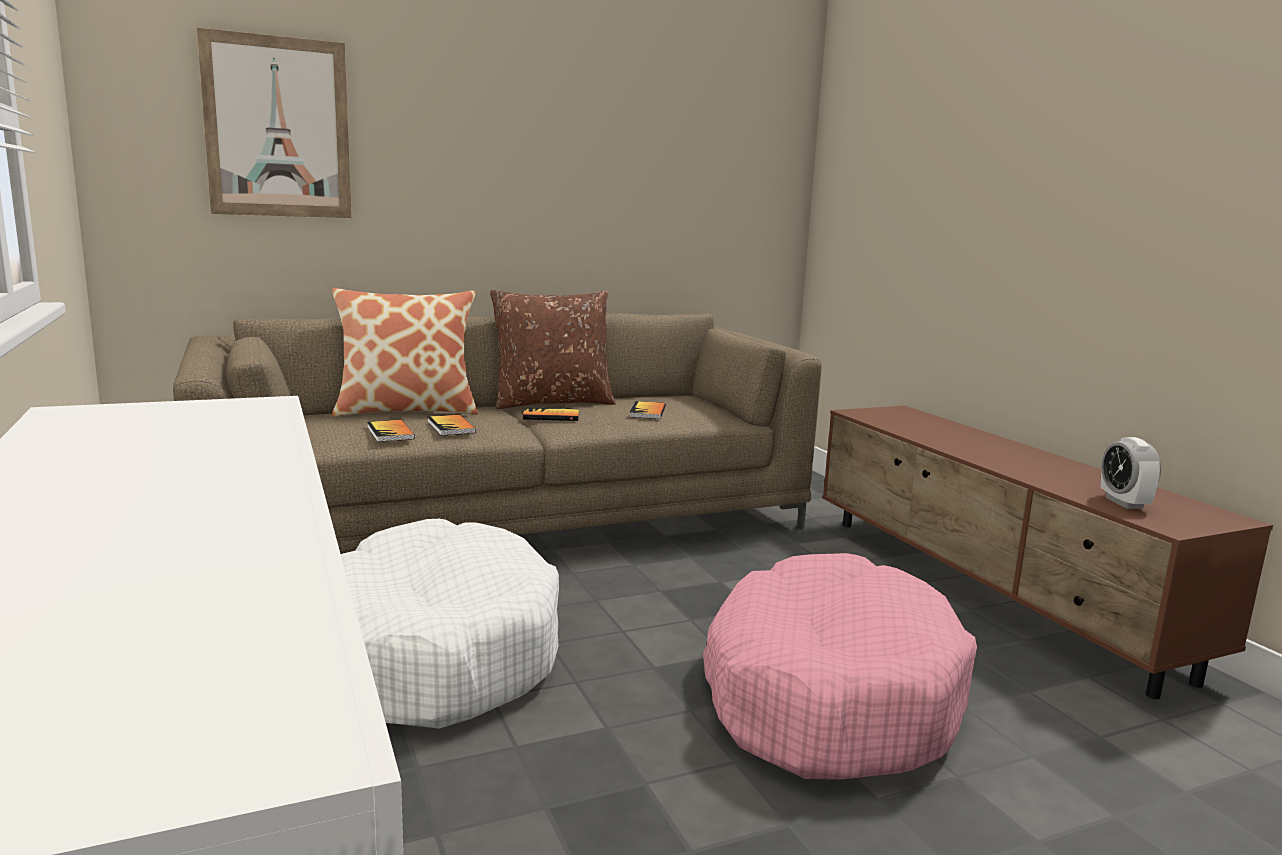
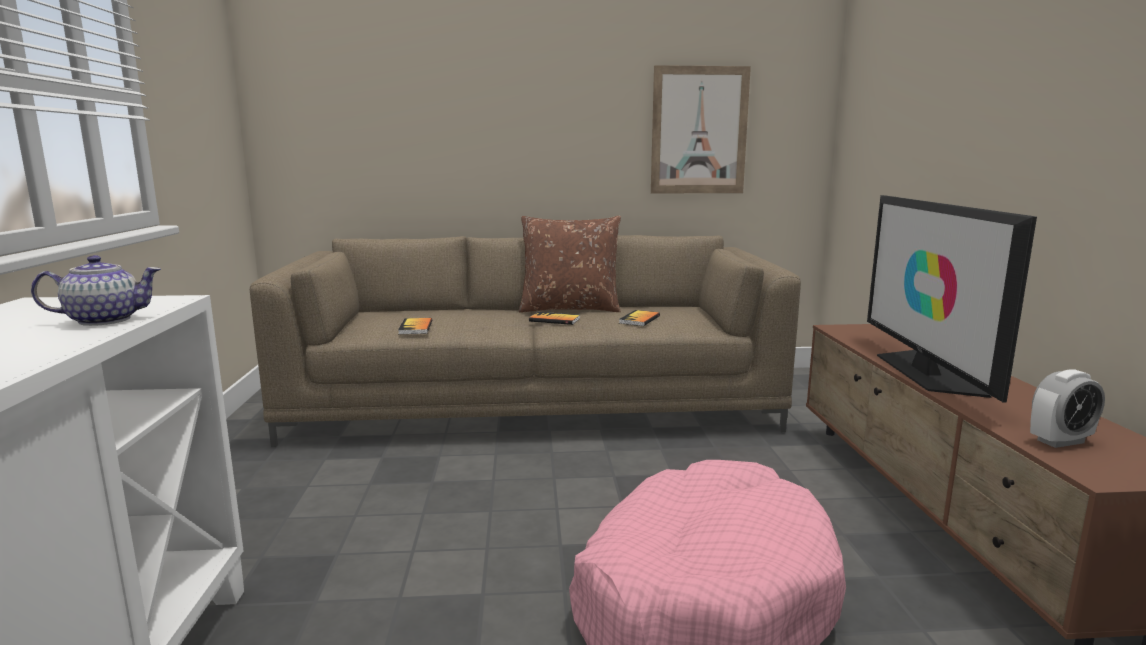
camera: 20 degrees right, 0 degrees up
picture [197,28,351,218] -> picture moved to [651,65,751,194]
pillow [332,288,478,417] -> none
white dog bed [341,519,559,729] -> none
book [427,415,476,436] -> none
alarm clock [1100,437,1161,509] -> alarm clock turned 120 degrees counterclockwise [1030,369,1105,448]
none -> teapot [31,255,161,326]
none -> television [867,195,1037,402]

